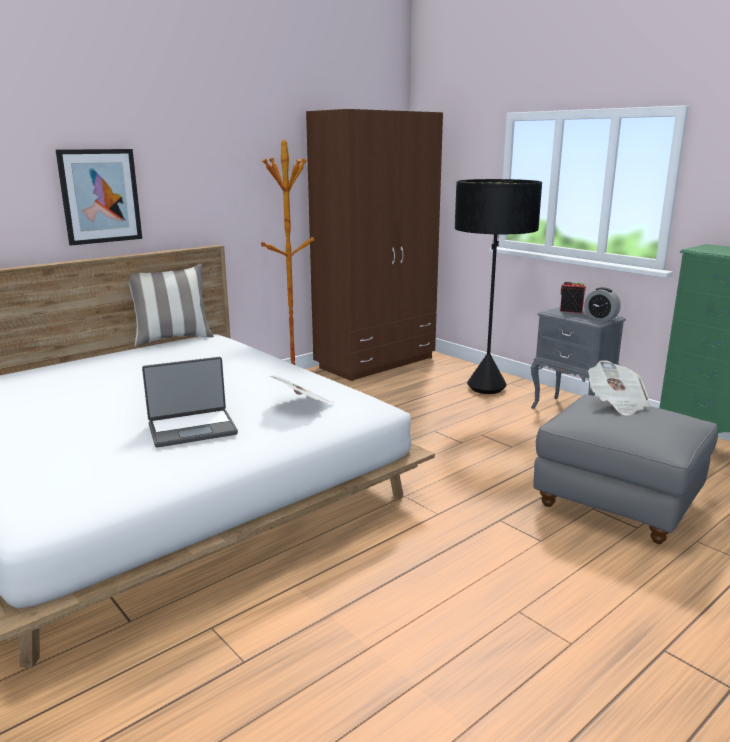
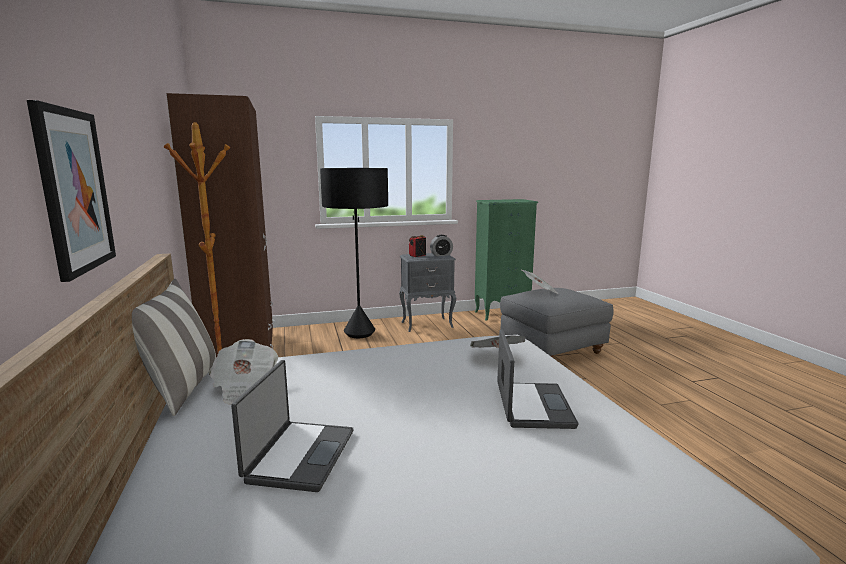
camera: 65 degrees left, 5 degrees down
none -> newspaper [209,339,278,405]
none -> laptop [231,360,354,492]

